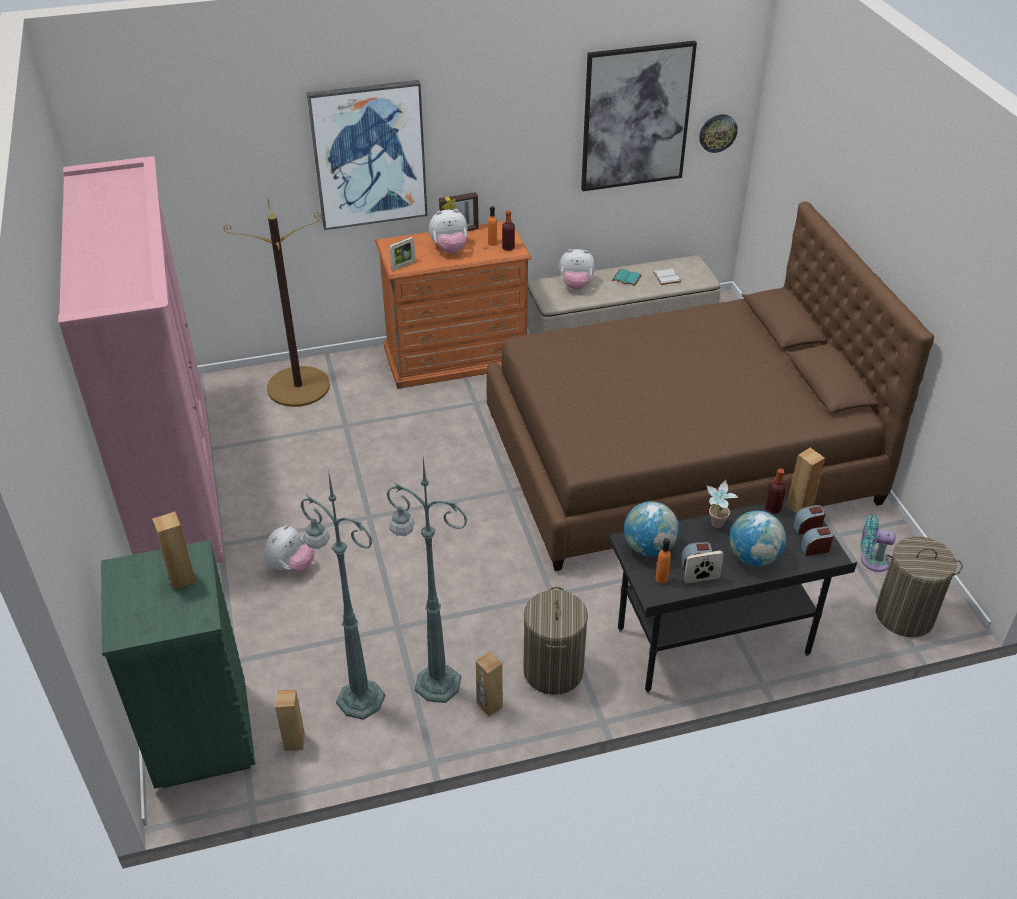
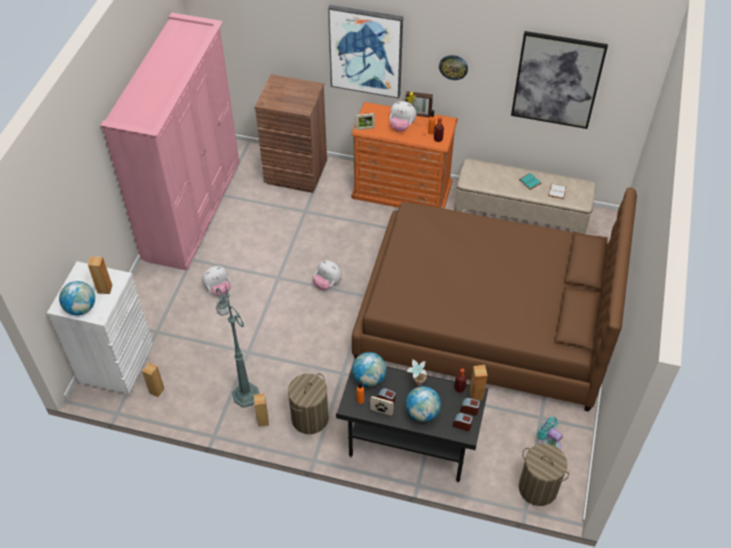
camera: 30 degrees right, 10 degrees up
green dresser [101,540,255,789] -> white dresser [47,261,153,394]
brown clothes rack [223,197,330,407] -> brown dresser [254,74,327,193]
green floor lamp [300,470,385,720] -> none
plush toy [559,249,595,290] -> plush toy moved to [313,260,342,290]
wall clock [699,114,738,153] -> wall clock moved to [439,55,468,80]
none -> globe [59,281,95,316]

